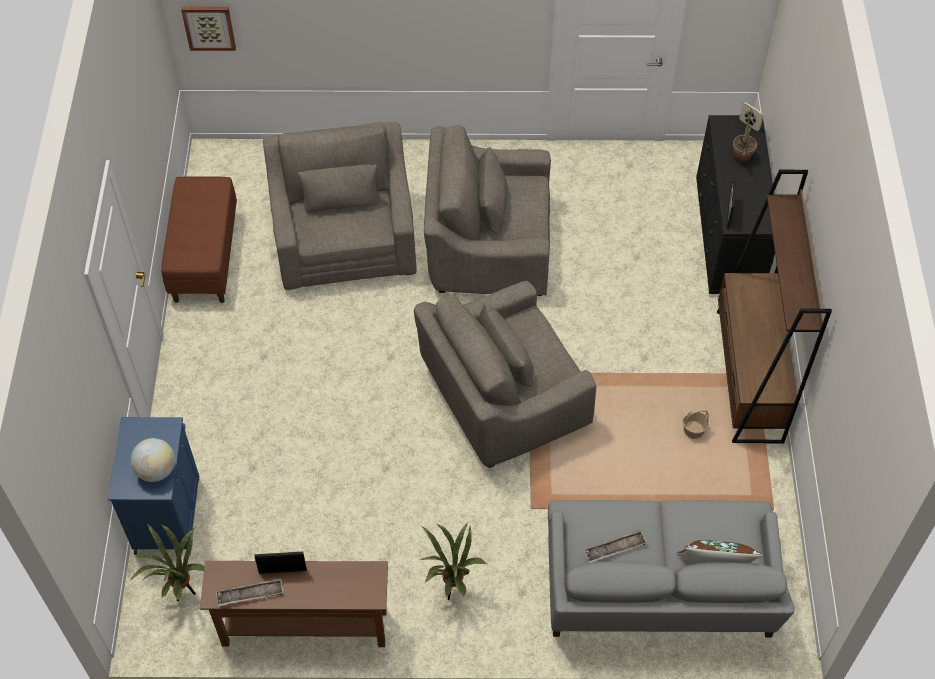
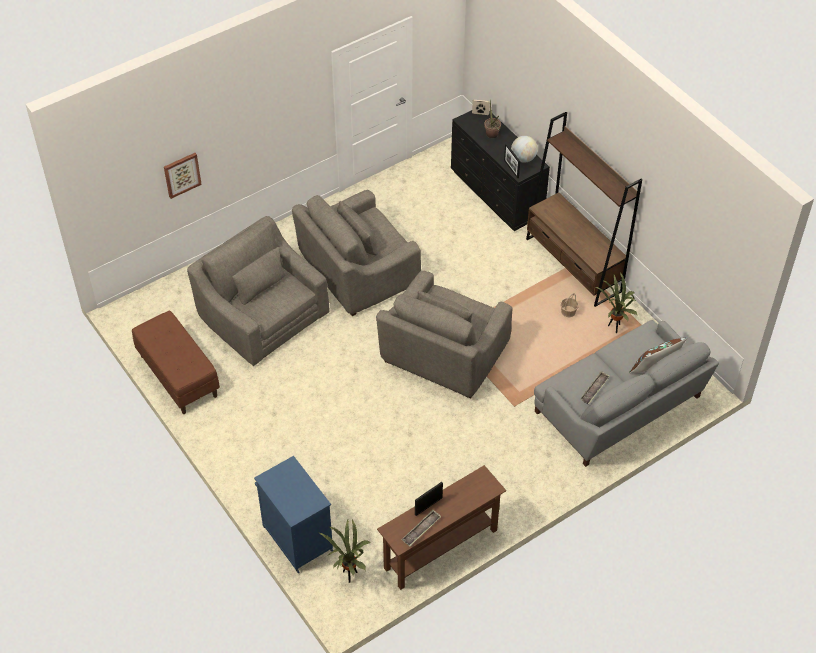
camera: 35 degrees left, 5 degrees down
globe [131,438,175,482] -> globe moved to [511,136,538,163]
picture [181,7,236,51] -> picture moved to [164,153,202,199]
potted plant [420,523,487,600] -> potted plant moved to [596,272,638,333]

